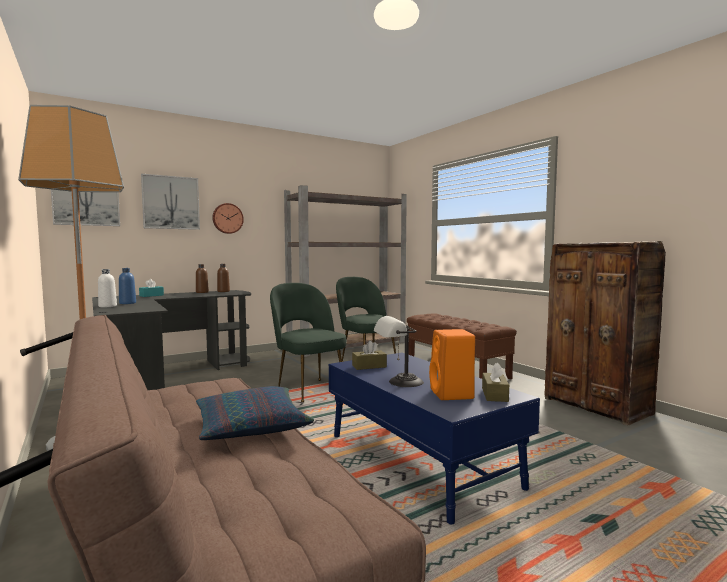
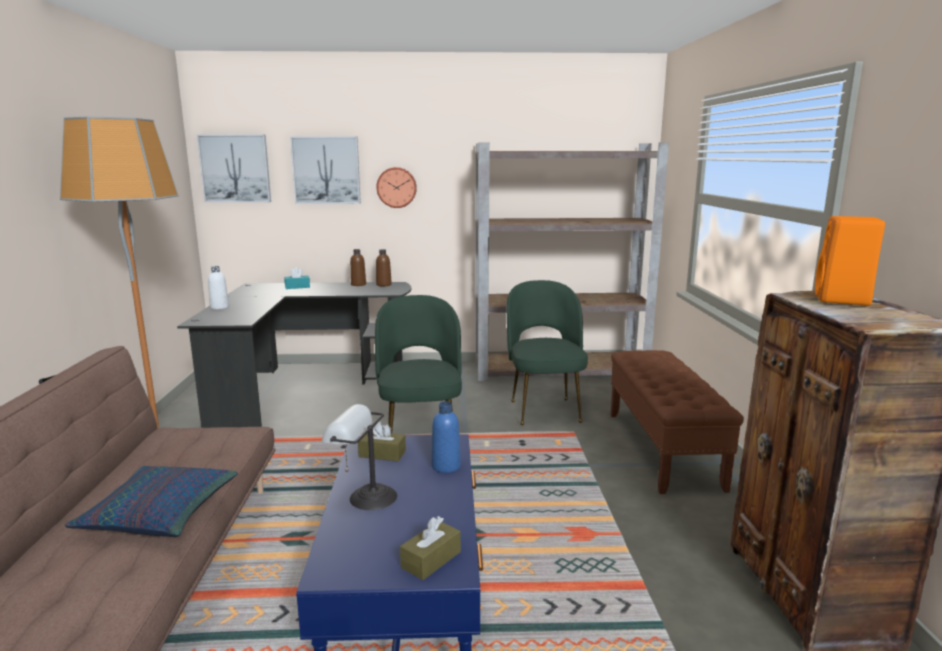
camera: 30 degrees right, 10 degrees up
blue bottle [119,268,136,304] -> blue bottle moved to [432,401,461,473]
orange speaker [429,329,475,400] -> orange speaker moved to [815,216,885,306]

